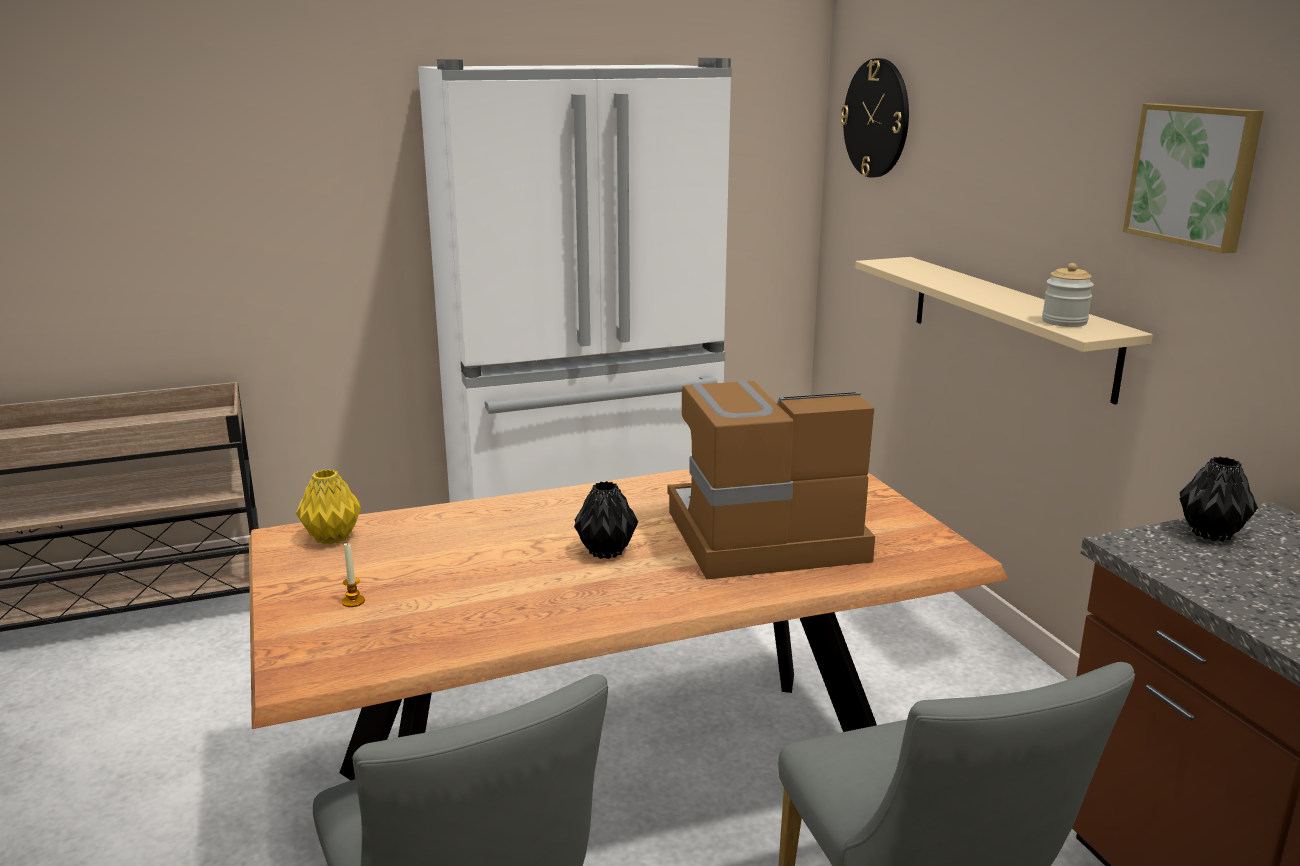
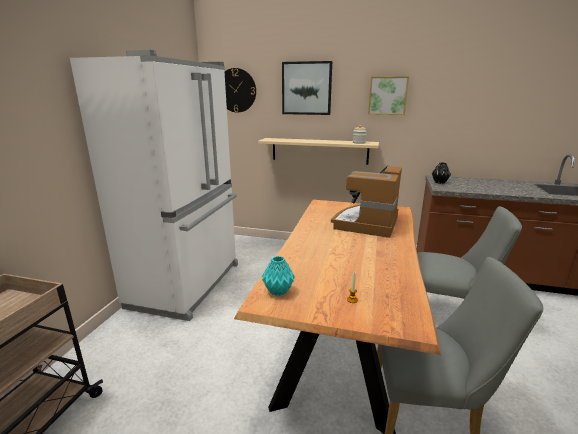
camera: 55 degrees left, 0 degrees up
yellow vase [296,469,361,545] -> turquoise vase [262,256,295,296]
black vase [574,481,638,559] -> none
none -> picture [282,61,332,115]

